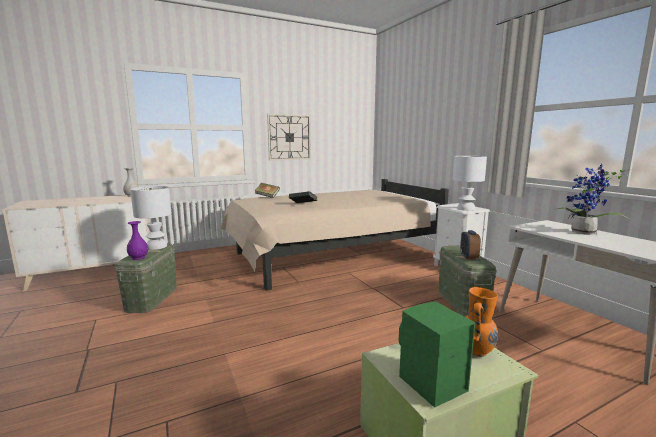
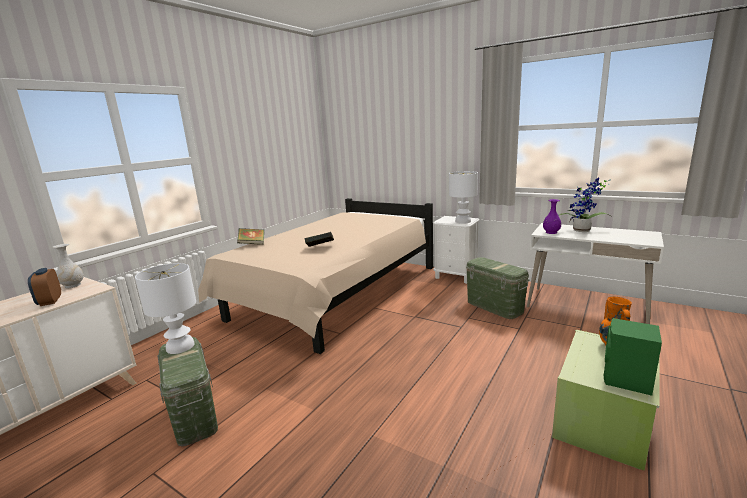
camera: 30 degrees left, 5 degrees up
purple vase [127,221,148,260] -> purple vase moved to [543,199,561,234]
wall clock [267,114,311,161] -> none
alarm clock [460,230,481,260] -> alarm clock moved to [28,268,61,306]

